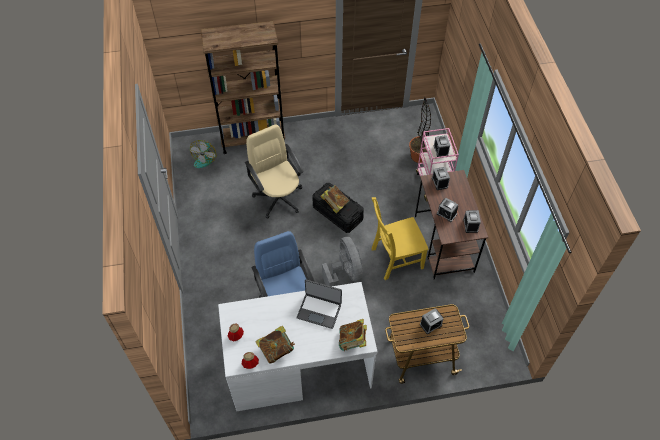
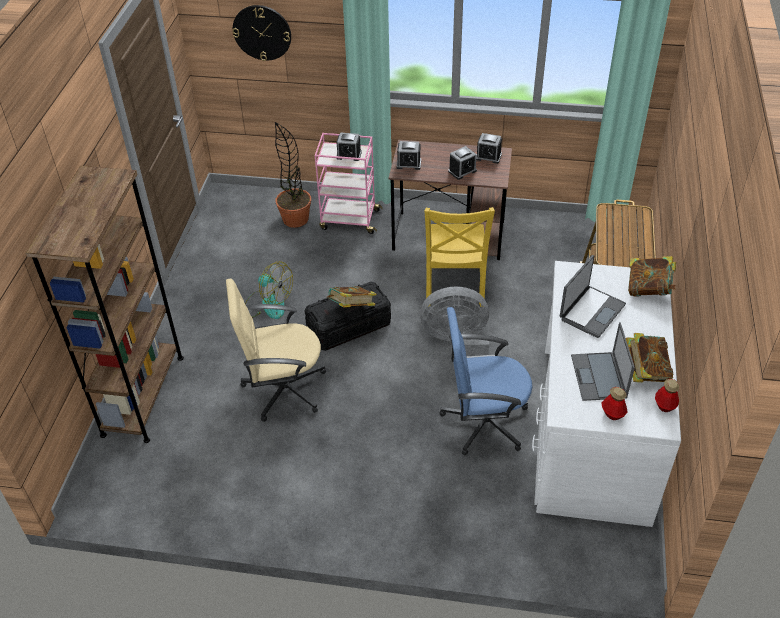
camera: 70 degrees left, 10 degrees down
fan [190,140,216,168] -> fan moved to [245,261,293,319]
alarm clock [420,308,443,334] -> none
none -> wall clock [233,5,291,61]
none -> laptop [571,322,635,401]

